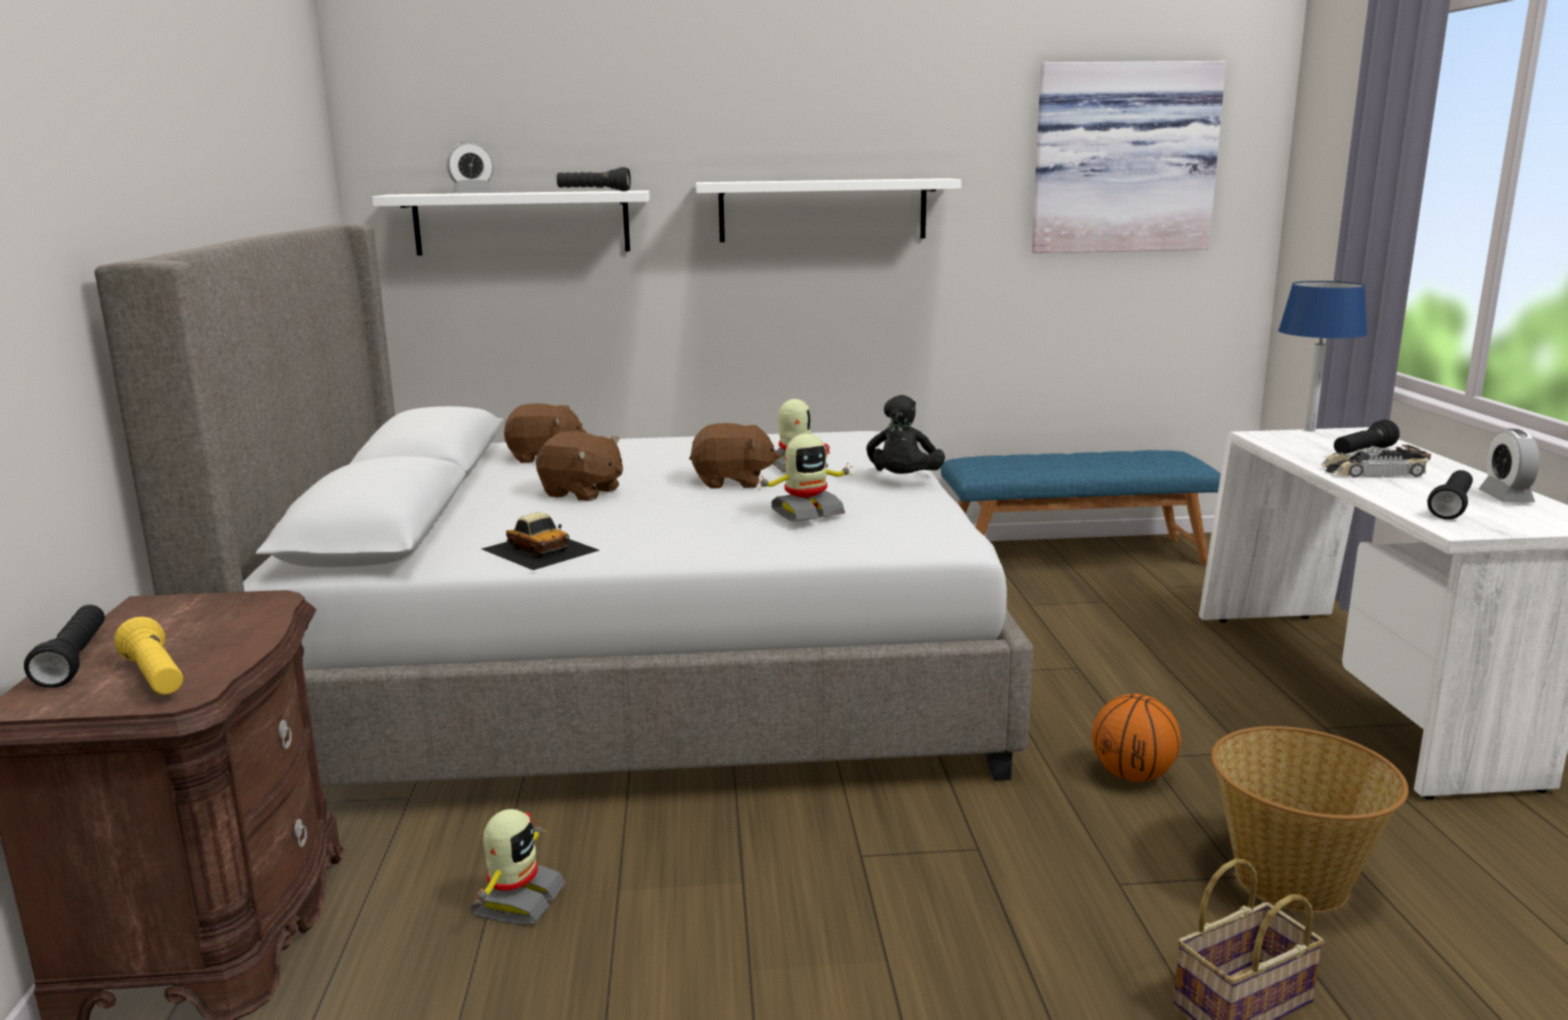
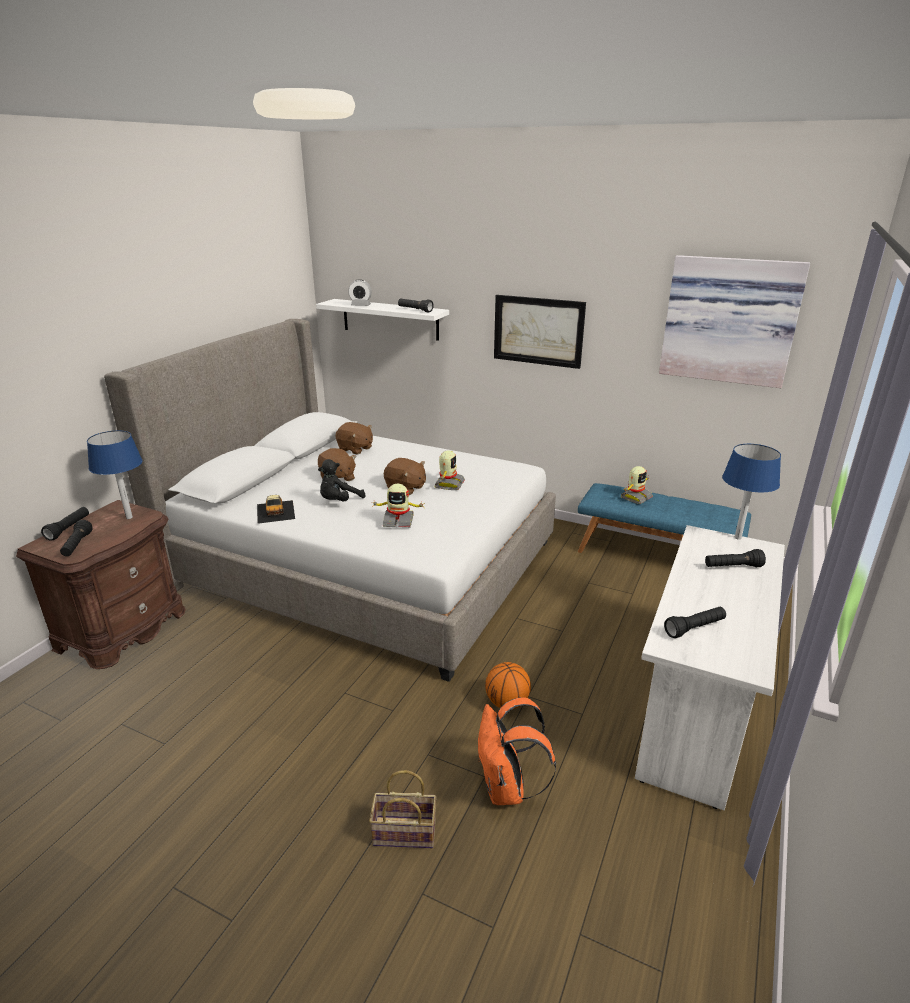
camera: 30 degrees right, 10 degrees up
yellow flashlight [114,617,183,695] -> black flashlight [60,520,93,556]
toy robot [471,809,566,925] -> toy robot moved to [621,466,653,504]
white shelf [696,178,961,242] -> picture [494,295,586,369]
black plush toy [866,395,945,474] -> black plush toy moved to [318,459,365,502]
basket [1211,726,1409,913] -> orange backpack [478,697,556,805]
toy car [1321,445,1431,478] -> none
alarm clock [1479,429,1540,502] -> none
none -> blue table lamp [87,430,143,519]

